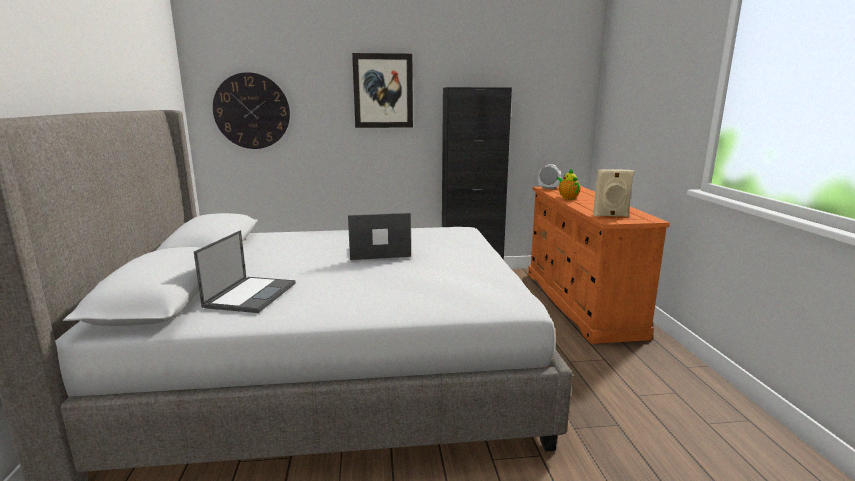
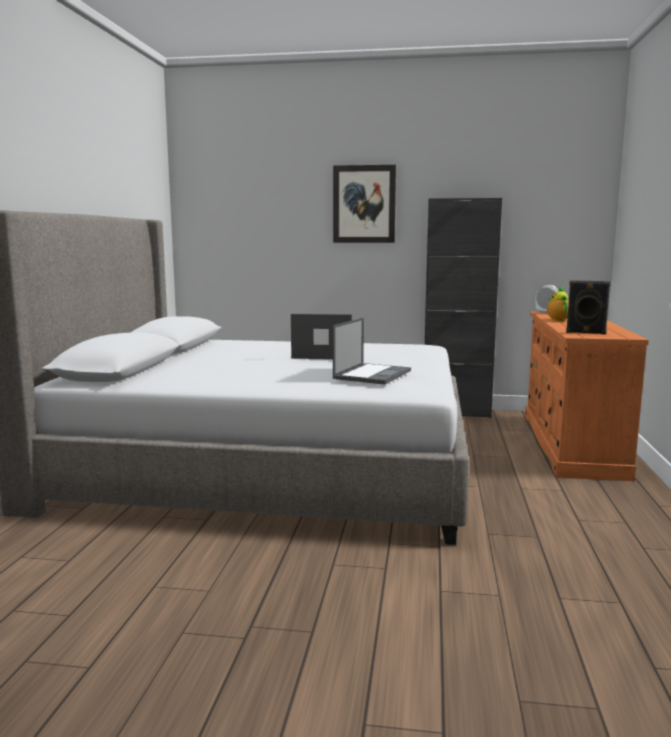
camera: 15 degrees right, 5 degrees down
laptop [194,230,296,313] -> laptop moved to [333,318,411,385]
wall clock [213,72,290,149] -> none
beige speaker [593,169,634,217] -> black speaker [566,280,611,334]

